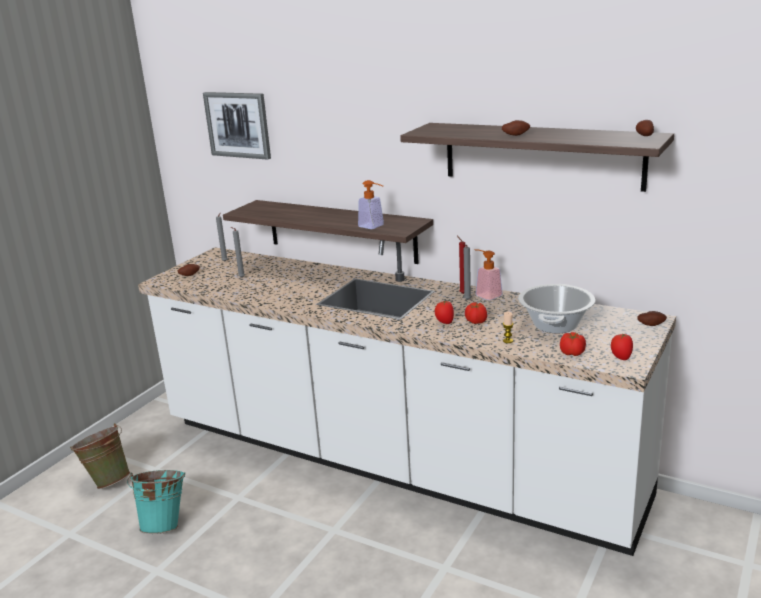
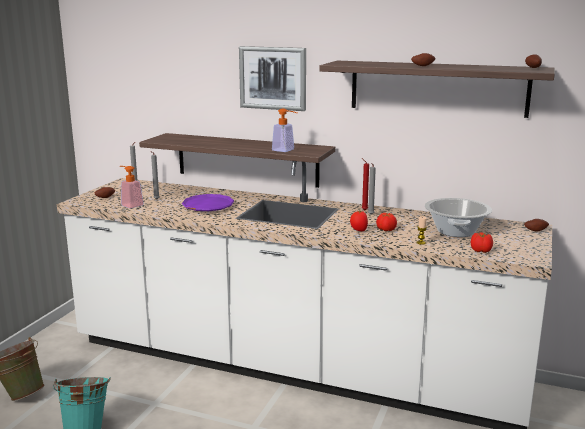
camera: 10 degrees left, 5 degrees down
picture [203,92,271,159] -> picture moved to [239,46,306,111]
soap dispenser [474,249,503,300] -> soap dispenser moved to [120,166,144,209]
tomato [611,333,633,360] -> none
none -> purple plate [182,194,234,211]

